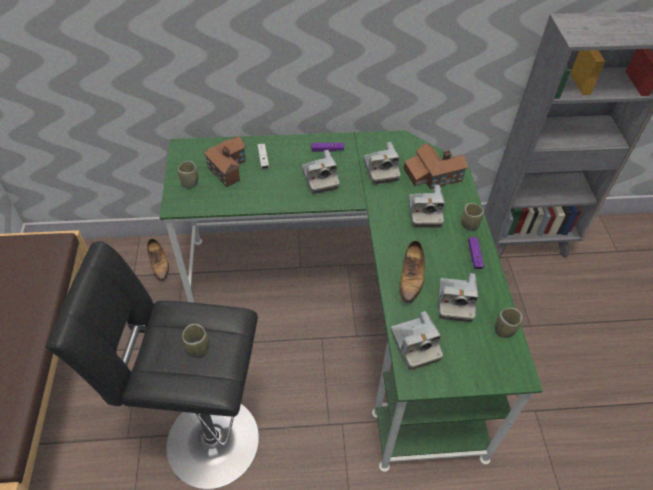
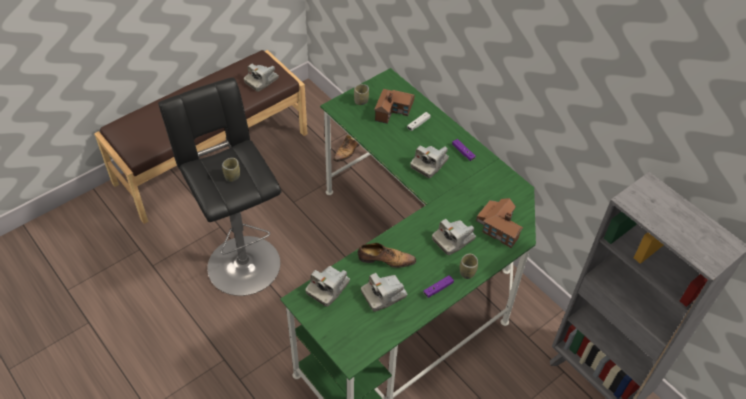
camera: 55 degrees right, 0 degrees up
camera [364,142,400,185] -> camera moved to [244,64,278,92]
shoe [399,240,425,303] -> shoe turned 150 degrees counterclockwise [358,243,416,268]
cup [495,308,522,338] -> none

